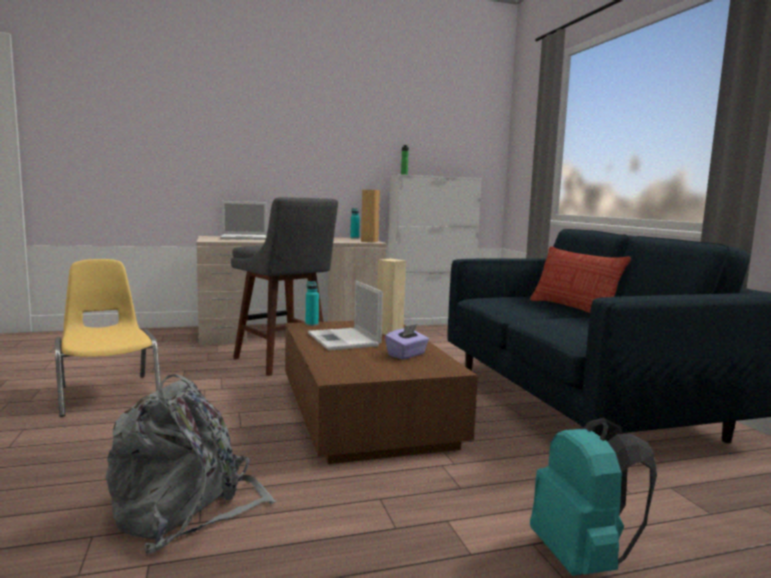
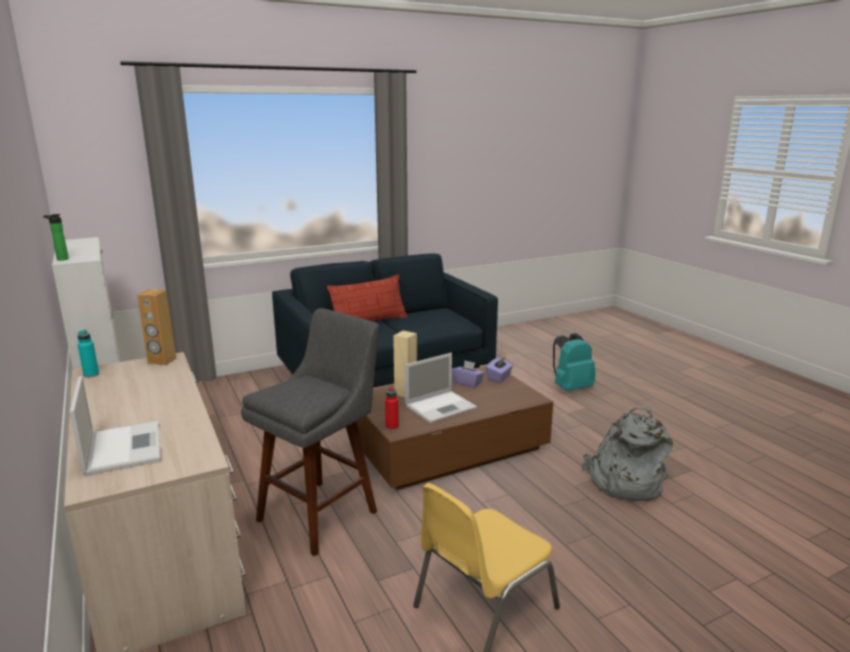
camera: 100 degrees left, 10 degrees up
turquoise bottle [306,281,319,326] -> red bottle [385,387,399,431]
none -> purple tissue box [486,357,513,383]

